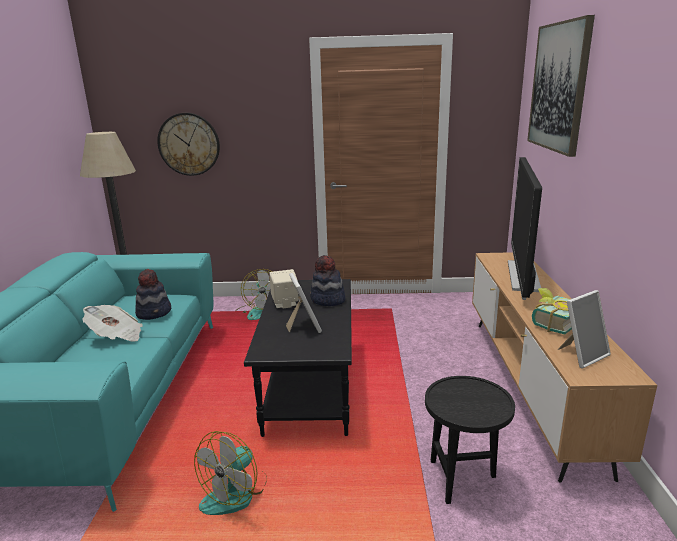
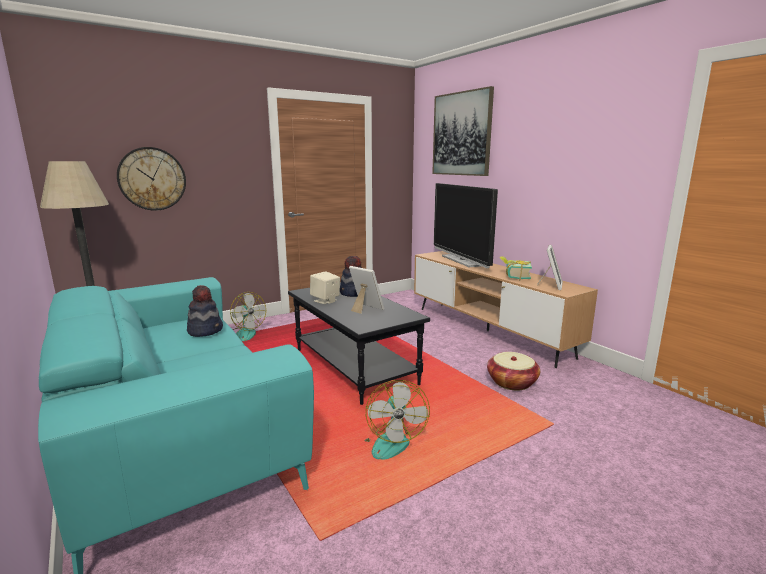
camera: 35 degrees left, 5 degrees down
newspaper [82,305,143,342] -> none
black side table [425,376,515,504] -> basket [487,352,540,391]

